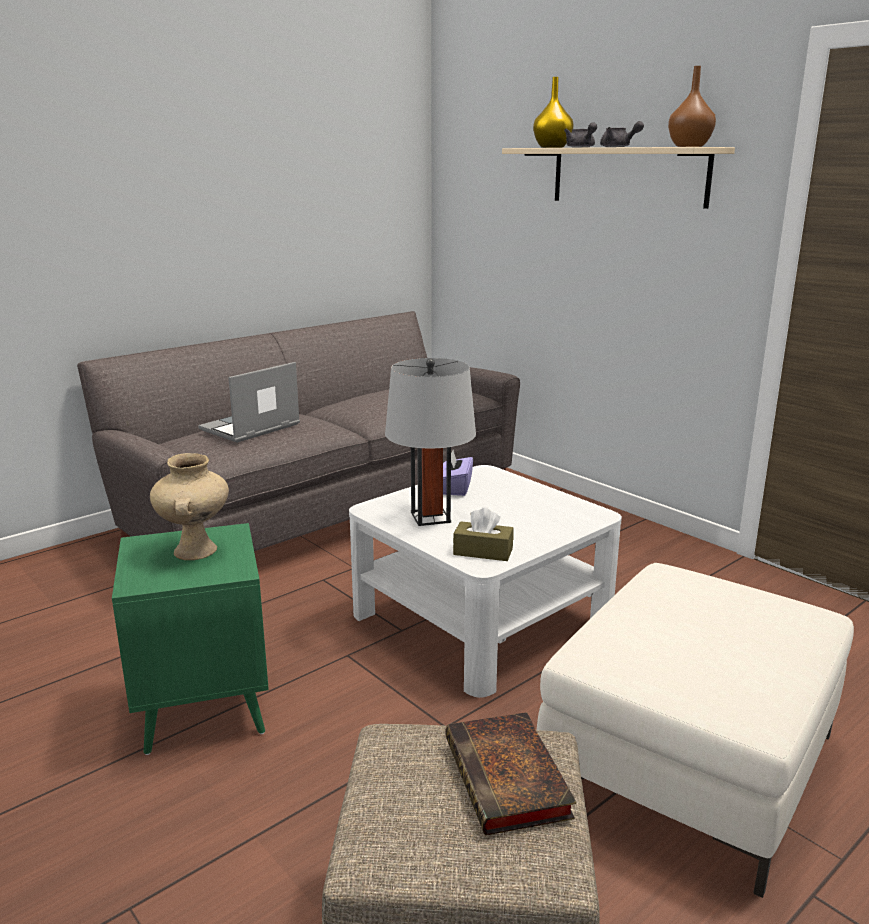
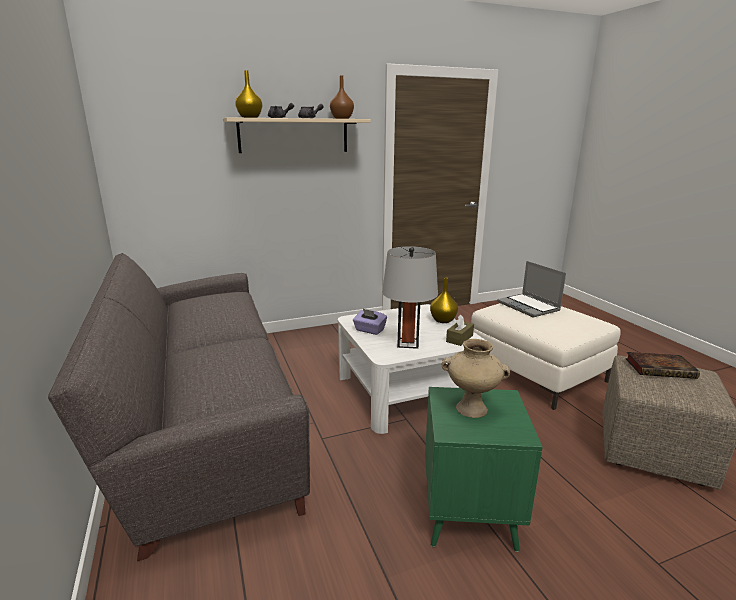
camera: 70 degrees left, 0 degrees up
laptop [198,362,300,443] -> laptop moved to [497,261,566,317]
none -> yellow vase [430,278,458,323]

